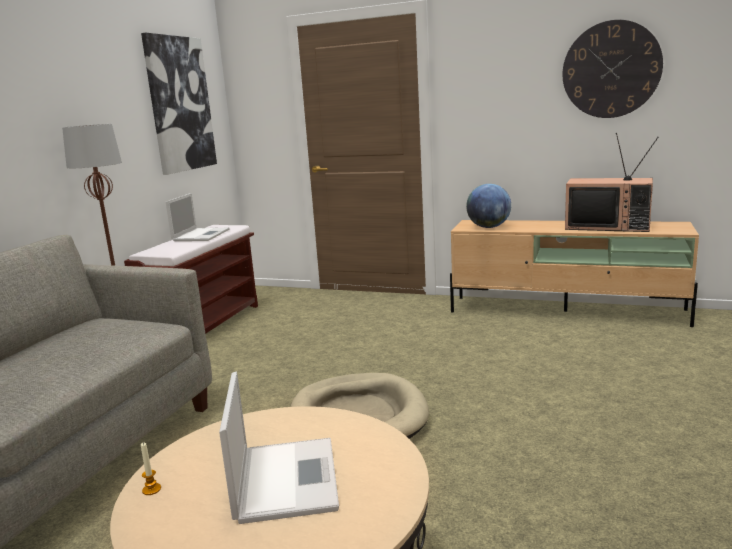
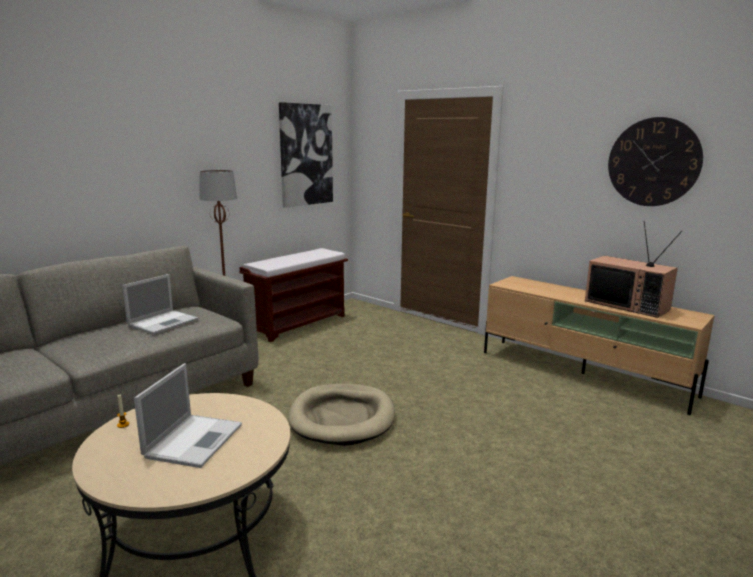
camera: 20 degrees right, 0 degrees up
laptop [166,193,230,241] -> laptop moved to [122,274,198,335]
globe [466,184,511,228] -> none

